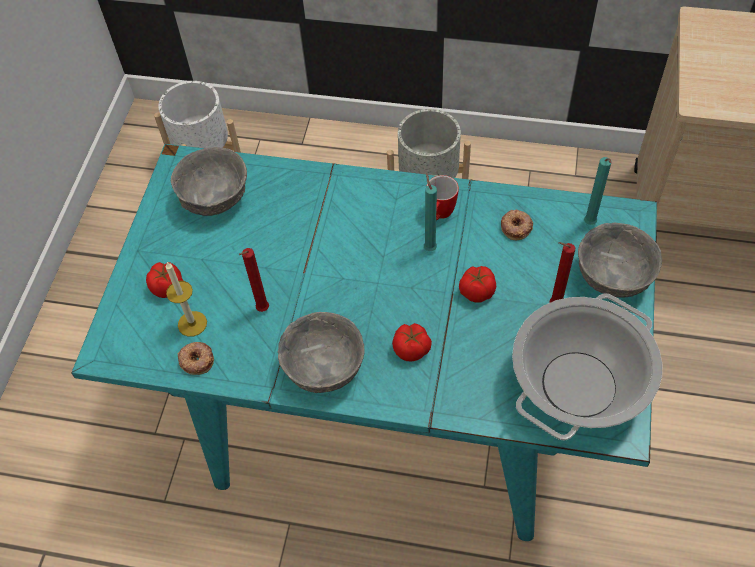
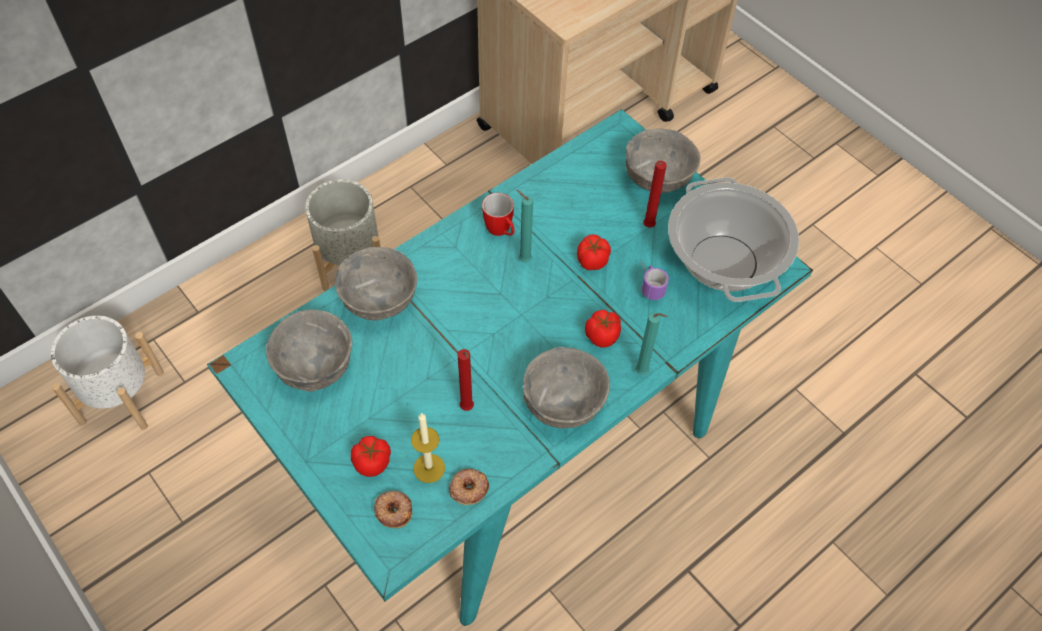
camera: 55 degrees left, 0 degrees up
donut [501,210,533,240] -> donut moved to [374,491,412,528]
turquoise candle [584,157,611,225] -> turquoise candle moved to [635,312,668,375]
none -> grey bowl [335,247,417,320]
none -> mug [641,260,669,300]

